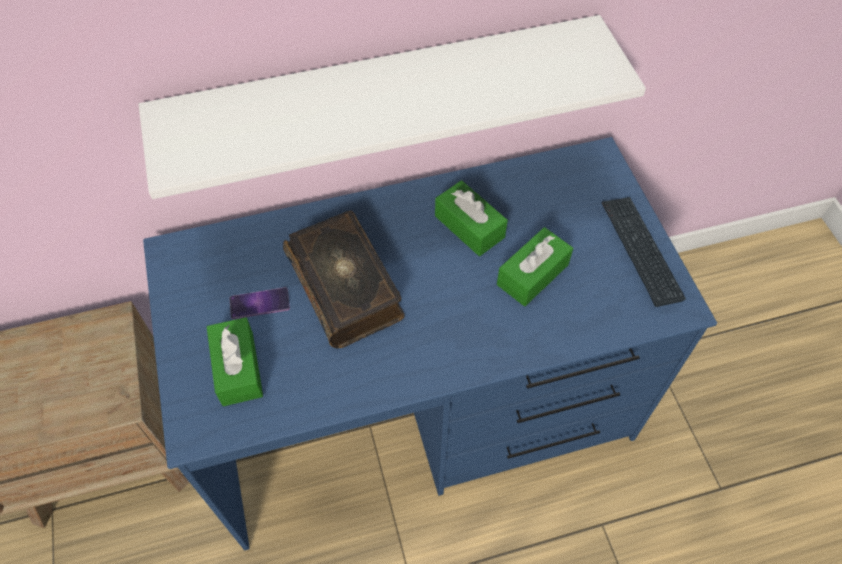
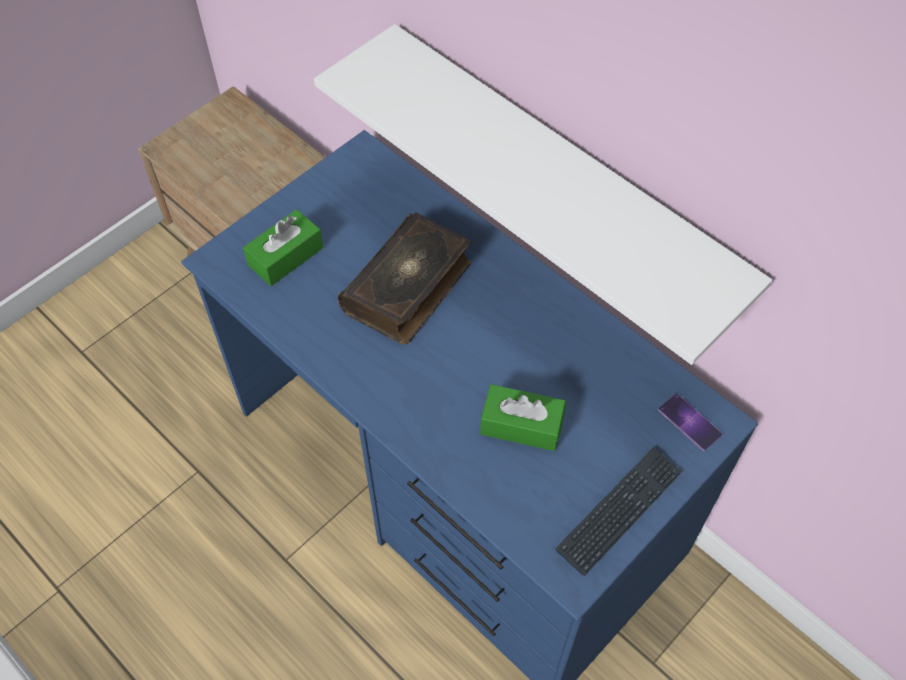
camera: 60 degrees right, 0 degrees up
phone [229,287,290,319] -> phone moved to [658,394,722,451]
green tissue box [435,180,508,256] -> none

